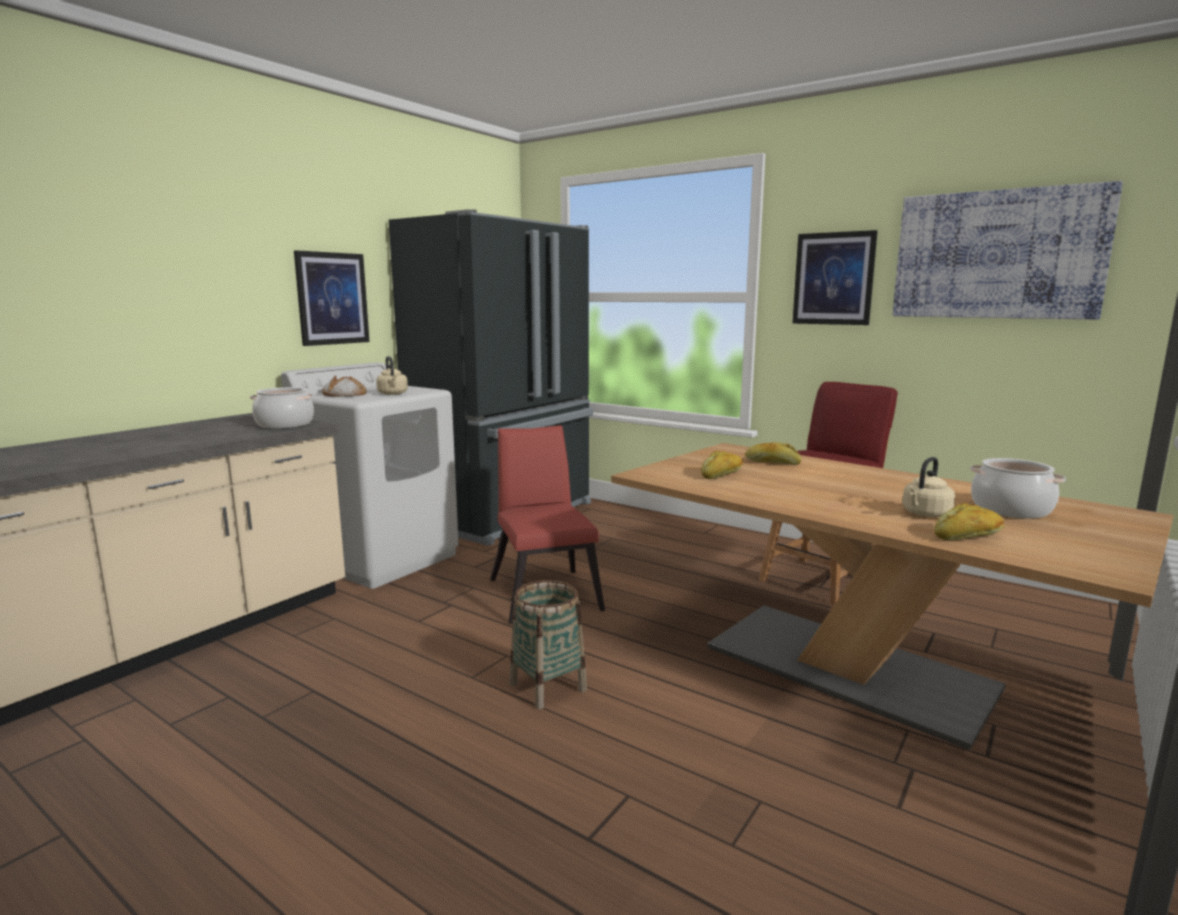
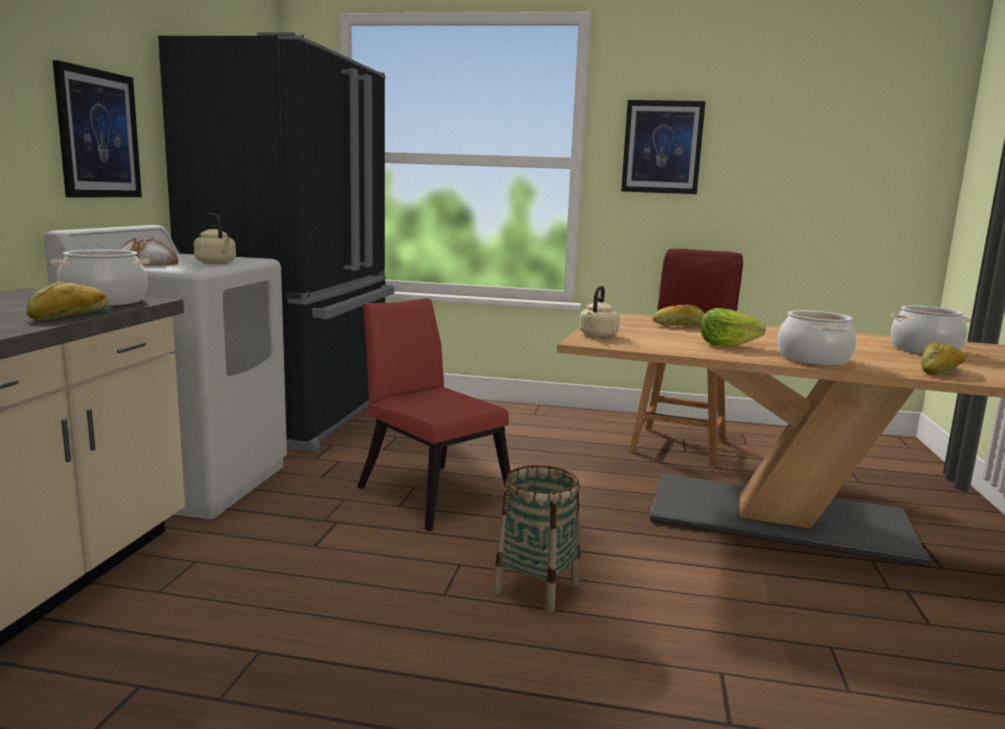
camera: 25 degrees left, 0 degrees up
bread [701,451,743,479] -> bread moved to [27,281,108,320]
picture [892,181,1123,319] -> none
beige kettle [902,457,955,517] -> beige kettle moved to [579,286,620,337]
none -> lettuce [701,308,766,347]
none -> cooking pot [777,310,856,366]

